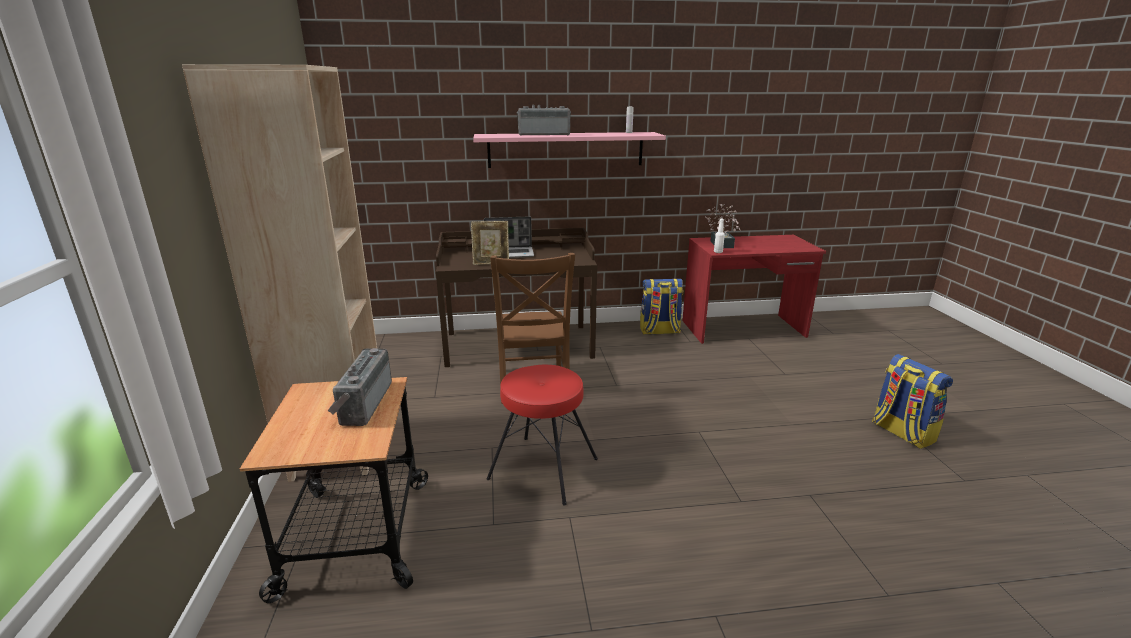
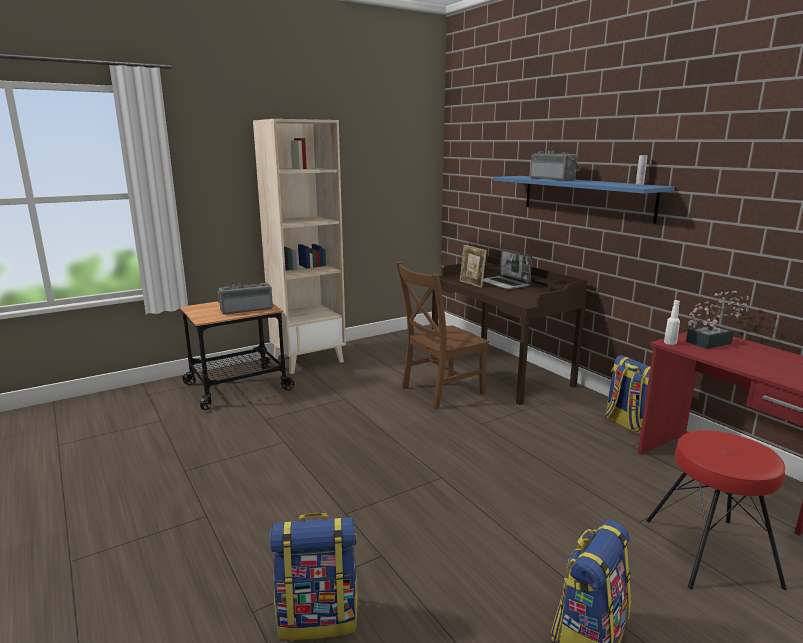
camera: 65 degrees right, 5 degrees down
pink shelf [473,132,666,168] -> blue shelf [493,176,675,224]
red stool [486,365,598,506] -> red stool moved to [646,430,787,590]
none -> backpack [269,513,357,640]

